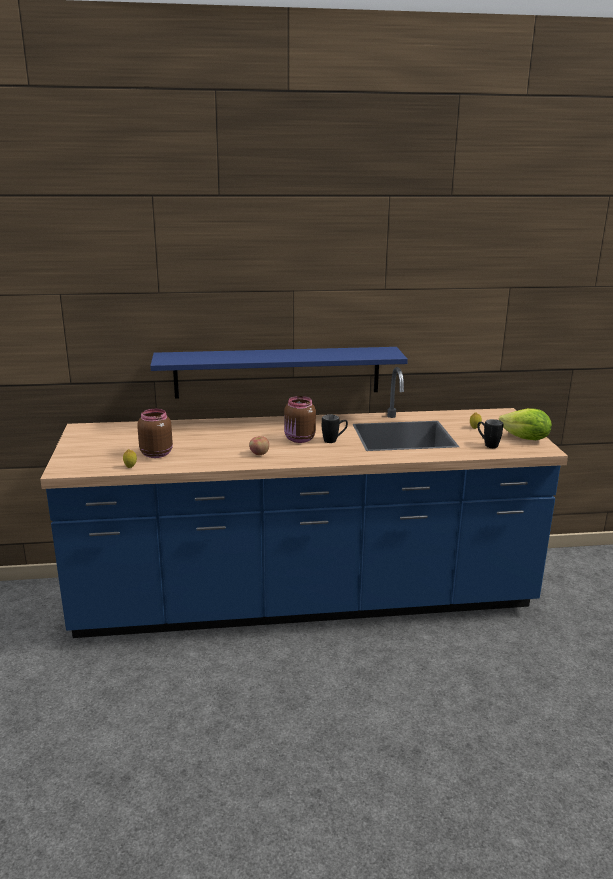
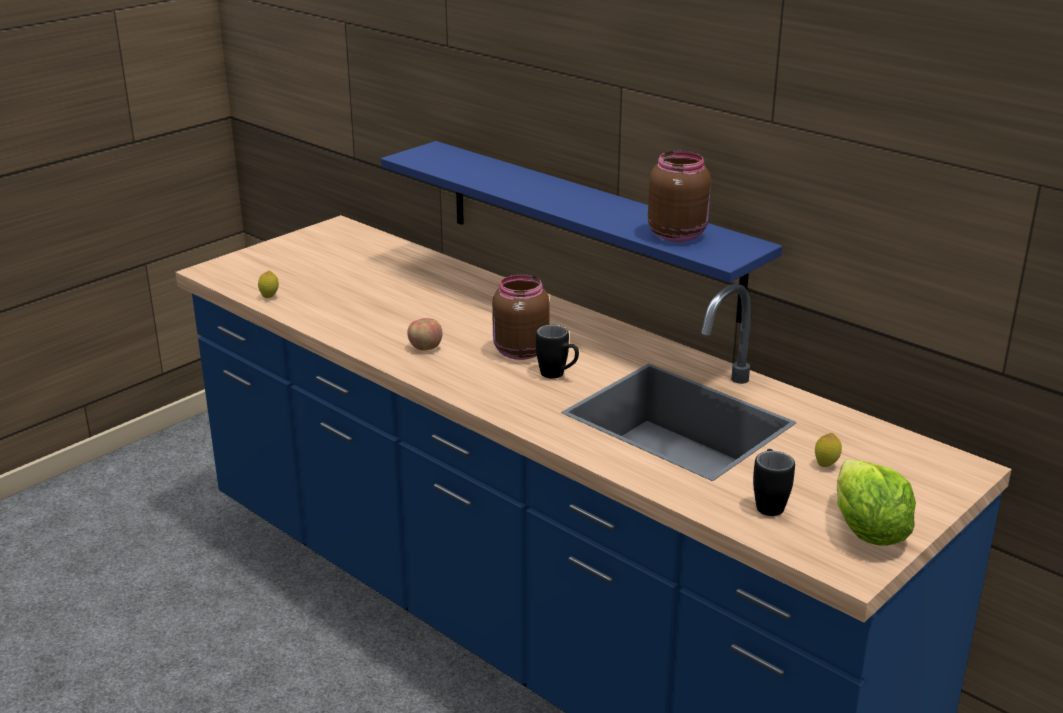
camera: 50 degrees right, 5 degrees up
brown jar [137,409,173,458] -> brown jar moved to [648,151,711,242]

